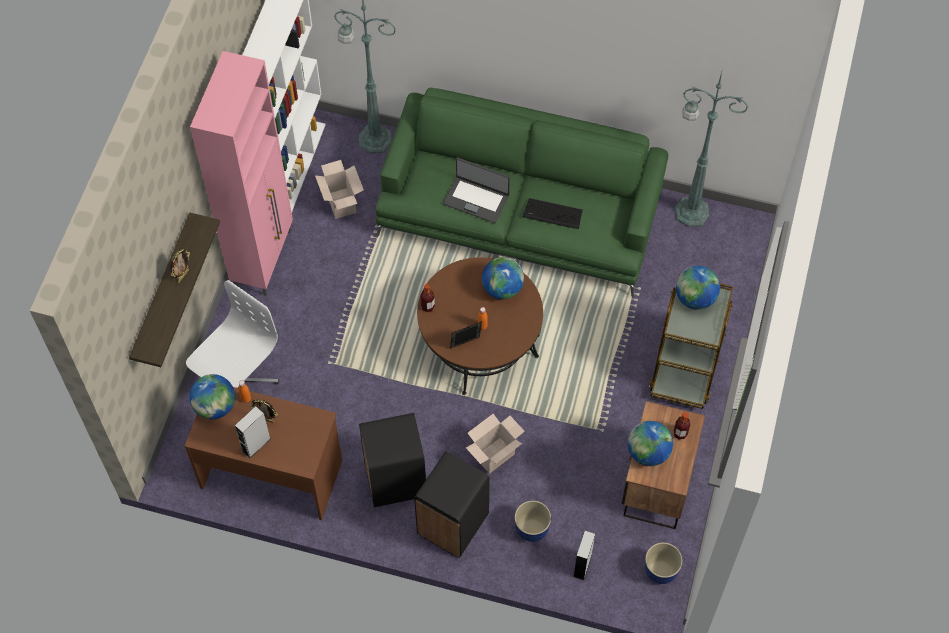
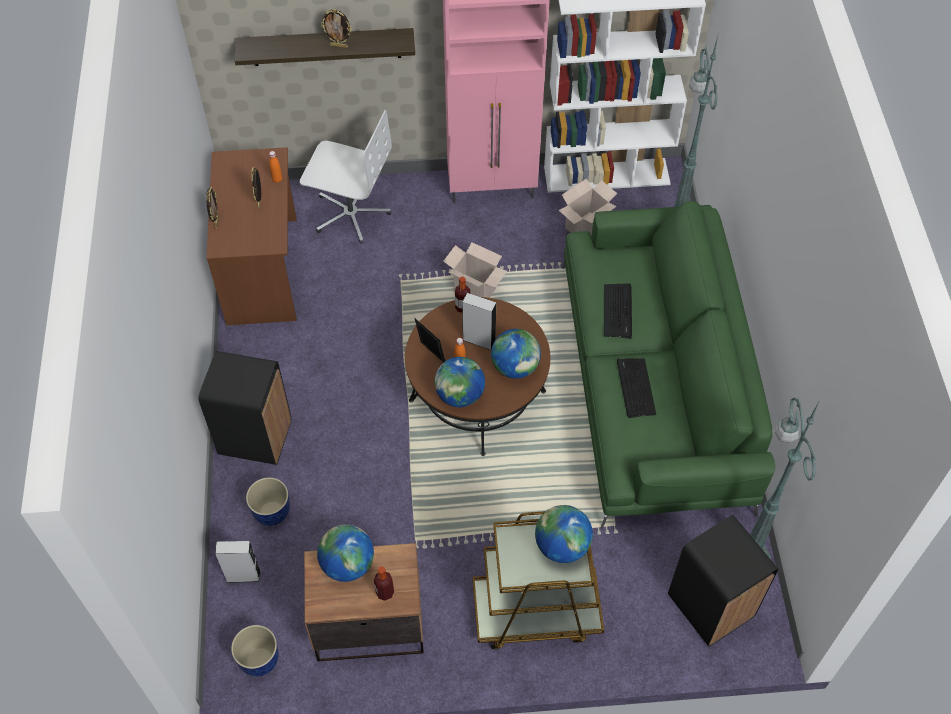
camera: 70 degrees right, 5 degrees down
globe [190,374,235,419] -> globe moved to [435,357,485,407]
grey speaker [235,406,271,458] -> grey speaker moved to [462,293,496,350]
black trash can [359,413,426,507] -> black trash can moved to [668,515,778,646]
laptop [443,157,510,223] -> keyboard [604,283,632,339]
cardboard box [466,414,525,474] -> cardboard box moved to [443,242,507,298]
none -> picture frame [206,187,219,228]

